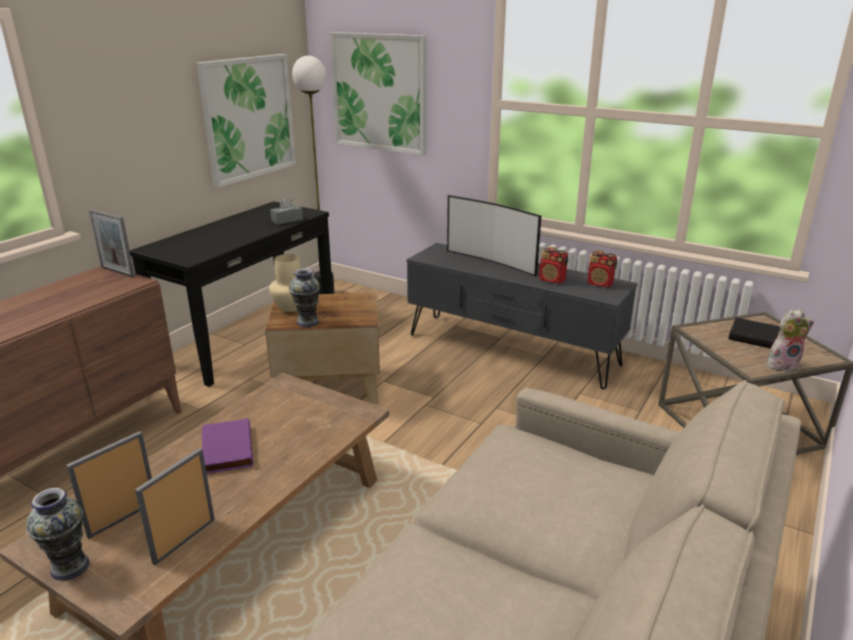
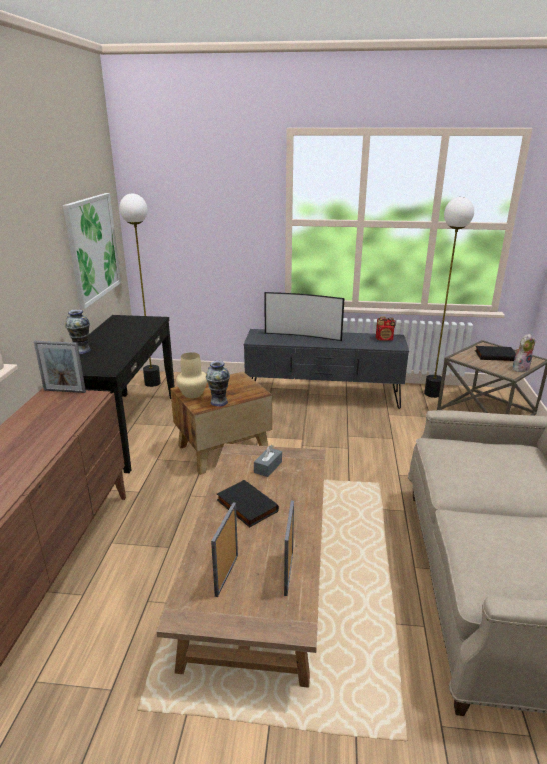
camera: 25 degrees left, 0 degrees up
vase [26,488,89,581] -> vase moved to [65,309,91,354]
purple book [202,418,253,474] -> black book [217,480,279,527]
grey tissue box [270,197,303,225] -> grey tissue box moved to [254,445,282,477]
picture [330,32,426,155] -> none
radio [539,247,568,284] -> none
none -> floor lamp [424,197,474,398]

